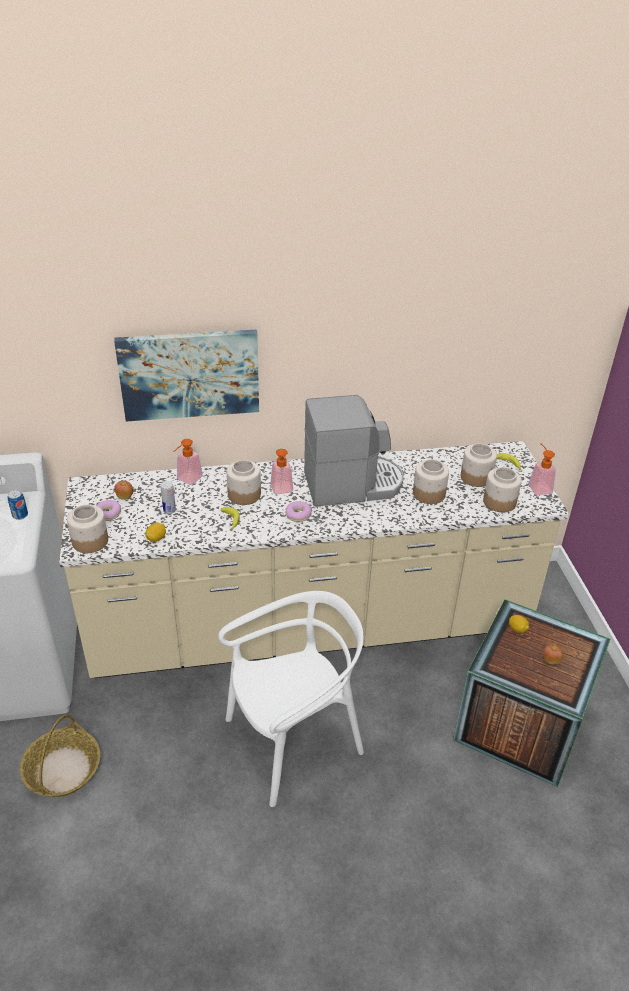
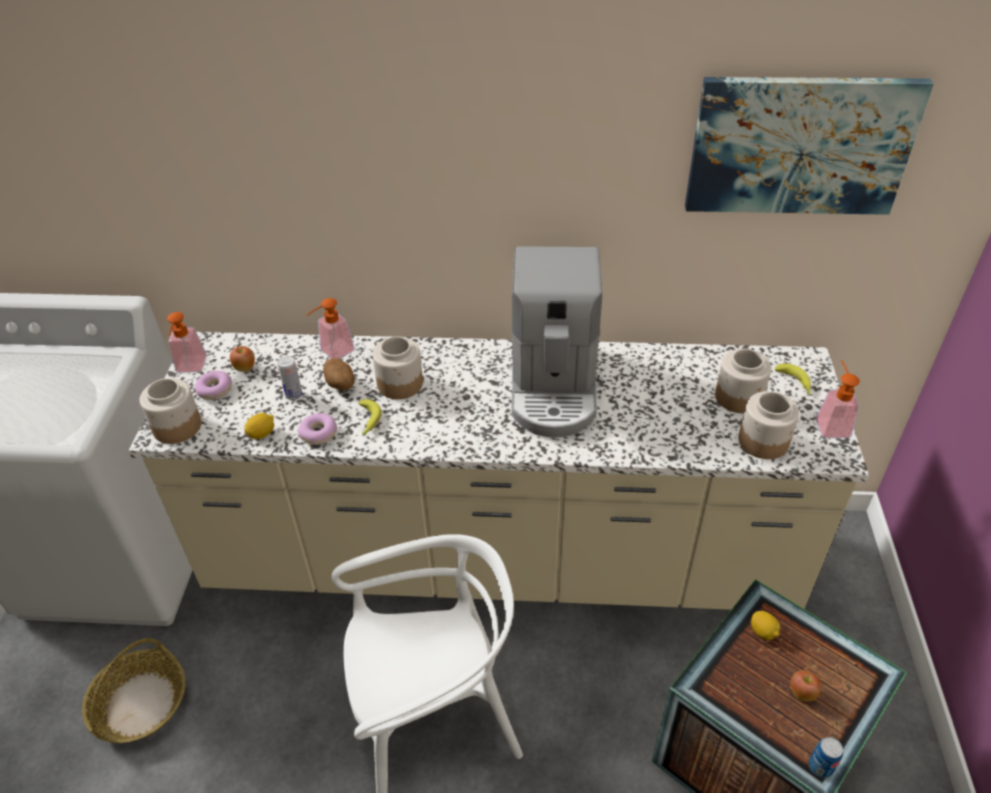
camera: 15 degrees right, 5 degrees up
can [8,490,28,520] -> can moved to [809,737,843,778]
picture [114,330,259,422] -> picture moved to [685,77,934,215]
soap dispenser [270,449,293,495] -> soap dispenser moved to [167,312,207,373]
donut [285,501,312,522] -> donut moved to [298,413,337,445]
coffee machine [304,395,403,507] -> coffee machine turned 90 degrees clockwise [511,246,602,438]
jar [413,459,449,504] -> none
none -> potato [323,358,355,391]

